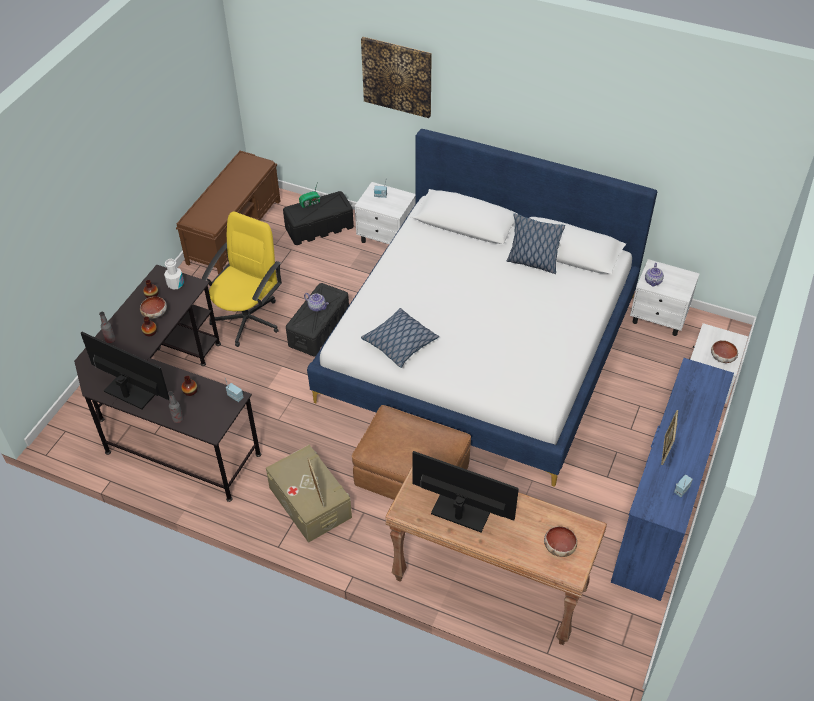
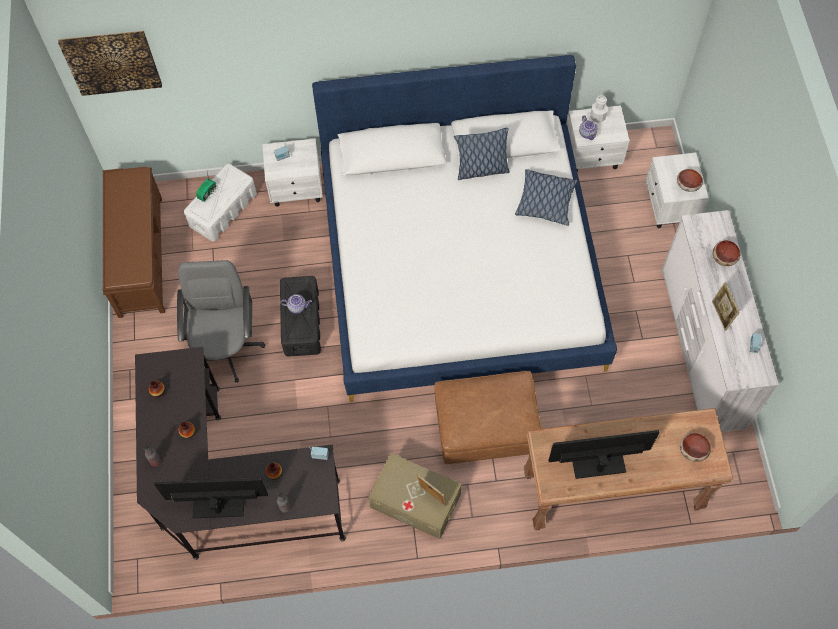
camera: 30 degrees left, 15 degrees up
bowl [140,297,167,319] -> bowl moved to [713,240,741,266]
white bottle [164,259,184,290] -> white bottle moved to [590,95,608,123]
yellow office chair [202,211,282,347] -> grey office chair [177,260,265,382]
black storage box [283,191,354,245] -> white storage box [184,164,257,241]
picture [361,37,432,118] -> picture moved to [58,31,162,96]
pillow [361,308,439,368] -> pillow moved to [515,169,578,226]
blue dresser [611,358,734,601] -> white dresser [661,210,779,432]

